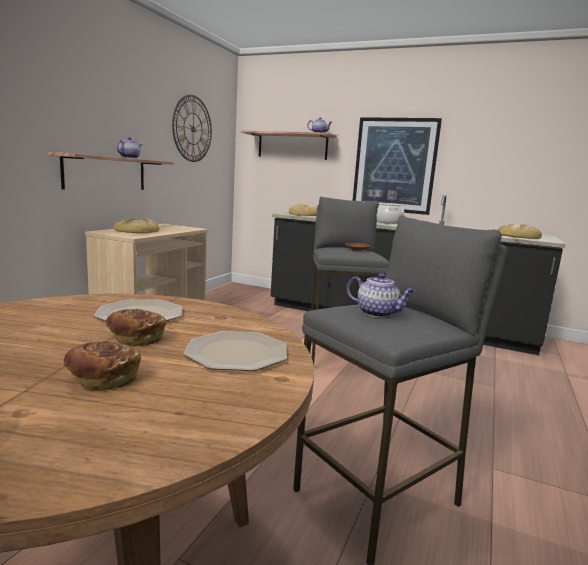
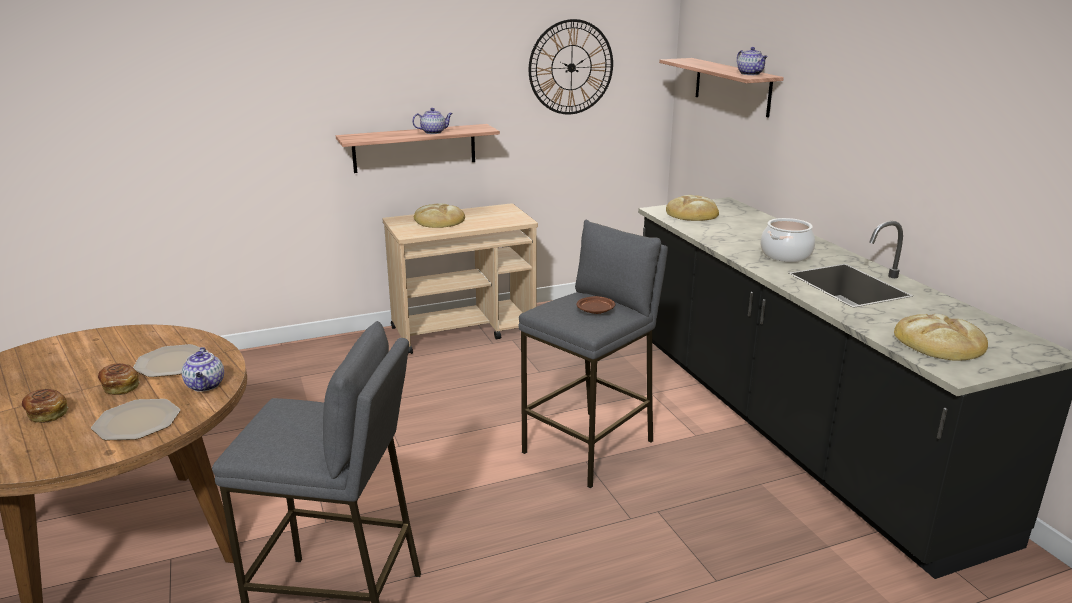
camera: 45 degrees right, 10 degrees up
teapot [347,273,415,317] -> teapot moved to [182,347,224,392]
picture [353,117,442,215] -> none

